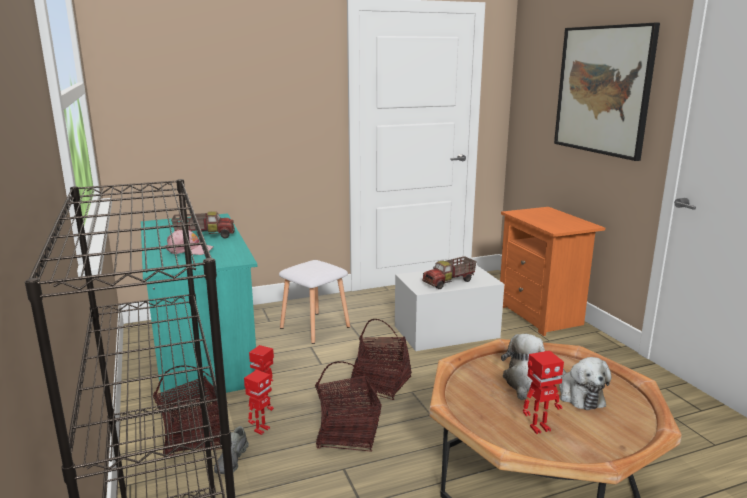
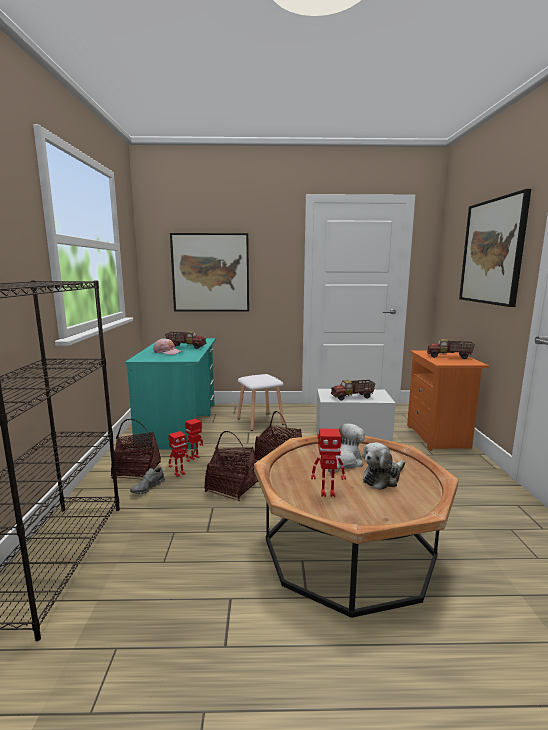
camera: 20 degrees right, 5 degrees down
plush toy [559,357,611,410] -> plush toy turned 45 degrees clockwise [362,443,405,490]
none -> picture [170,233,249,312]
none -> toy truck [427,339,475,359]

